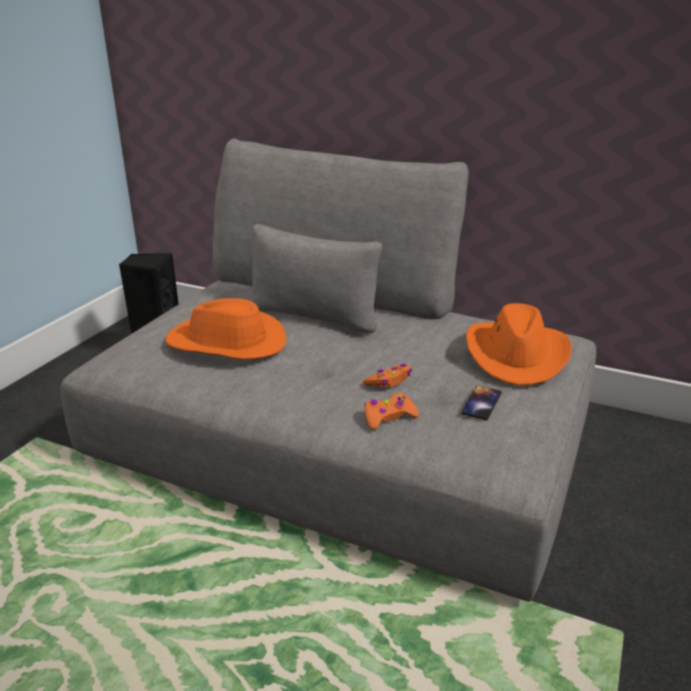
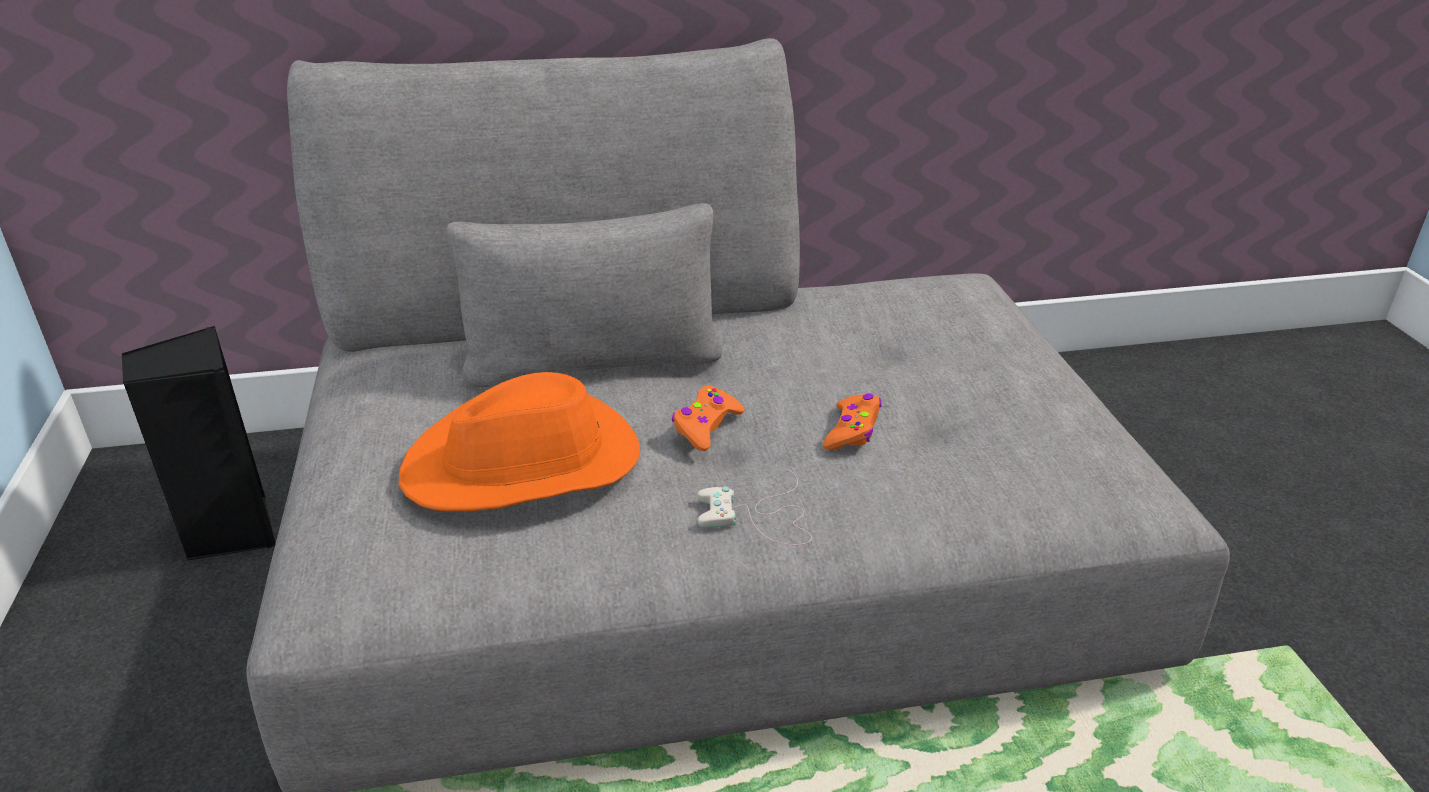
camera: 35 degrees left, 5 degrees up
orange game controller [364,393,419,430] -> orange game controller moved to [672,386,745,451]
phone [461,386,502,420] -> none
orange hat [466,303,572,386] -> none
none -> white game controller [697,468,812,545]

